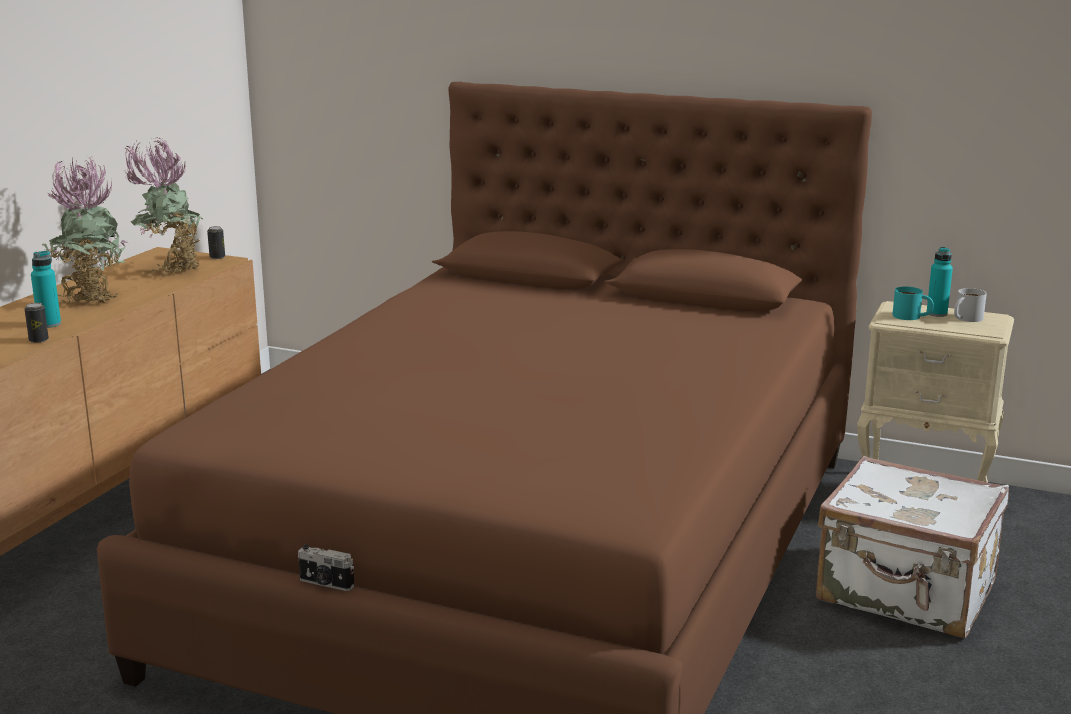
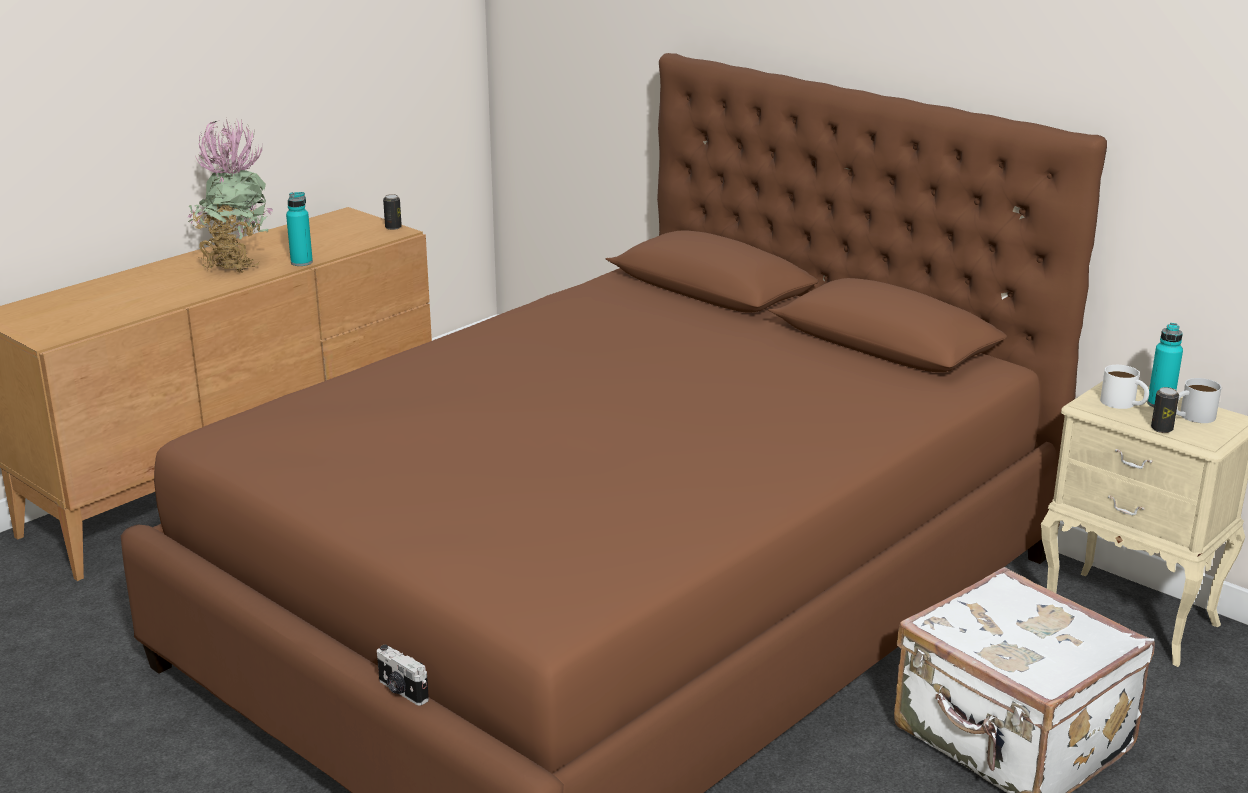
camera: 20 degrees right, 5 degrees up
can [25,303,49,343] -> can moved to [1151,387,1179,433]
turquoise bottle [31,251,61,328] -> turquoise bottle moved to [286,192,313,266]
potted plant [124,137,203,275] -> none
camera [298,545,354,591] -> camera moved to [377,645,429,705]
turquoise mug [892,287,934,320] -> white mug [1100,365,1149,409]

